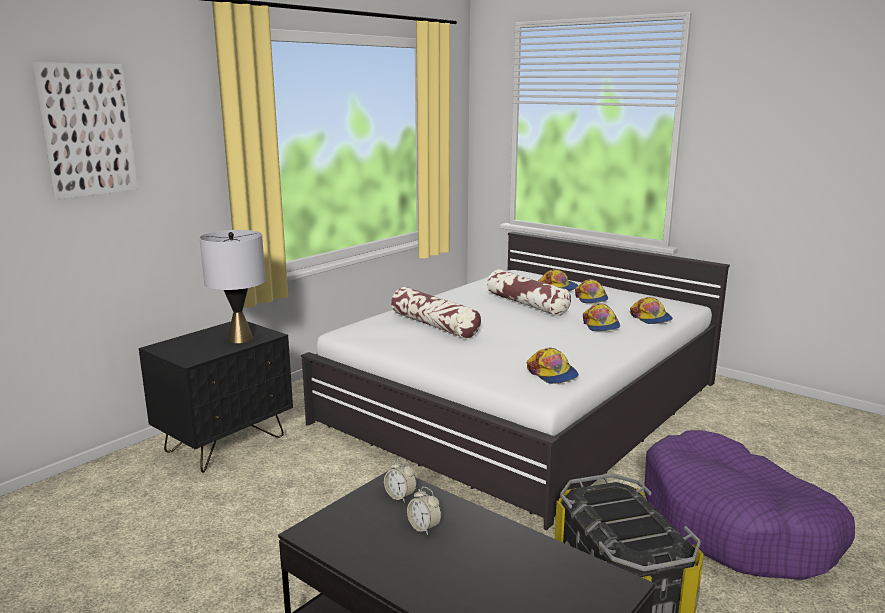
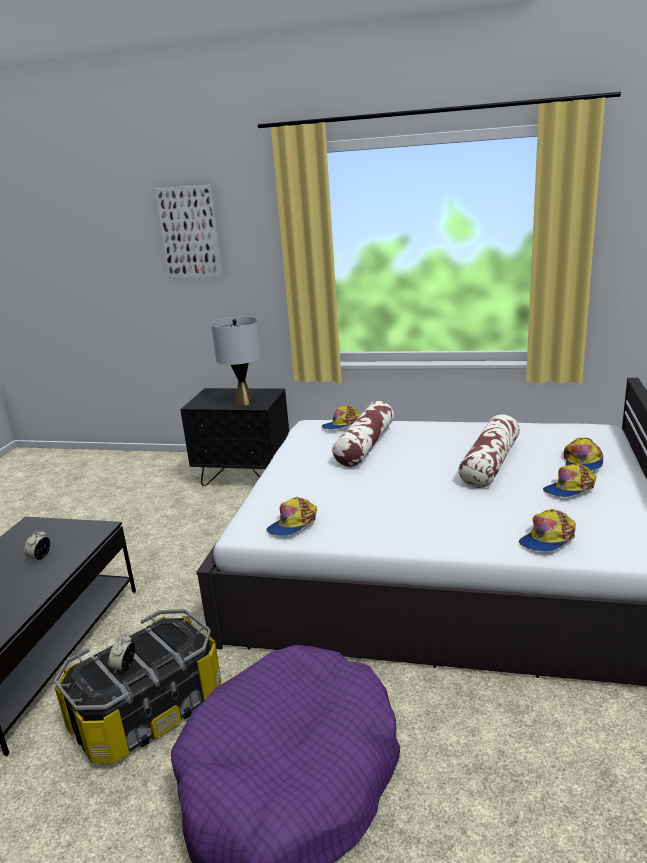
camera: 65 degrees right, 5 degrees up
alarm clock [384,458,417,503] -> alarm clock moved to [108,634,135,672]
cap [583,303,620,331] -> cap moved to [322,405,361,430]

